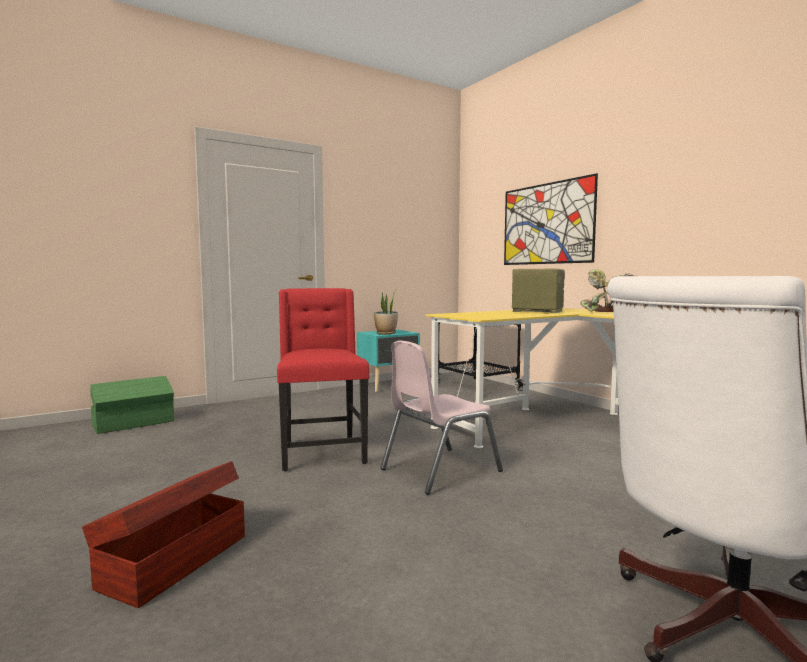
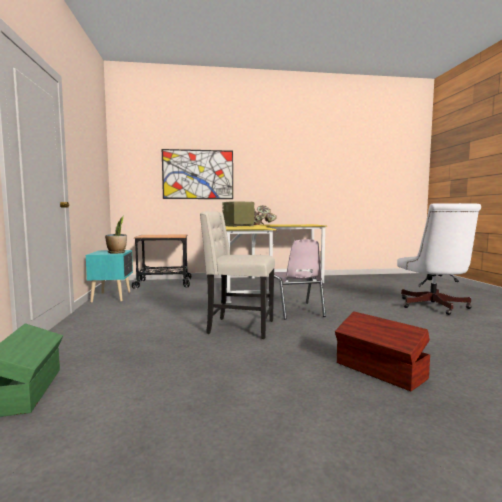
camera: 65 degrees left, 0 degrees up
red chair [277,288,369,471] -> beige chair [200,211,275,339]

